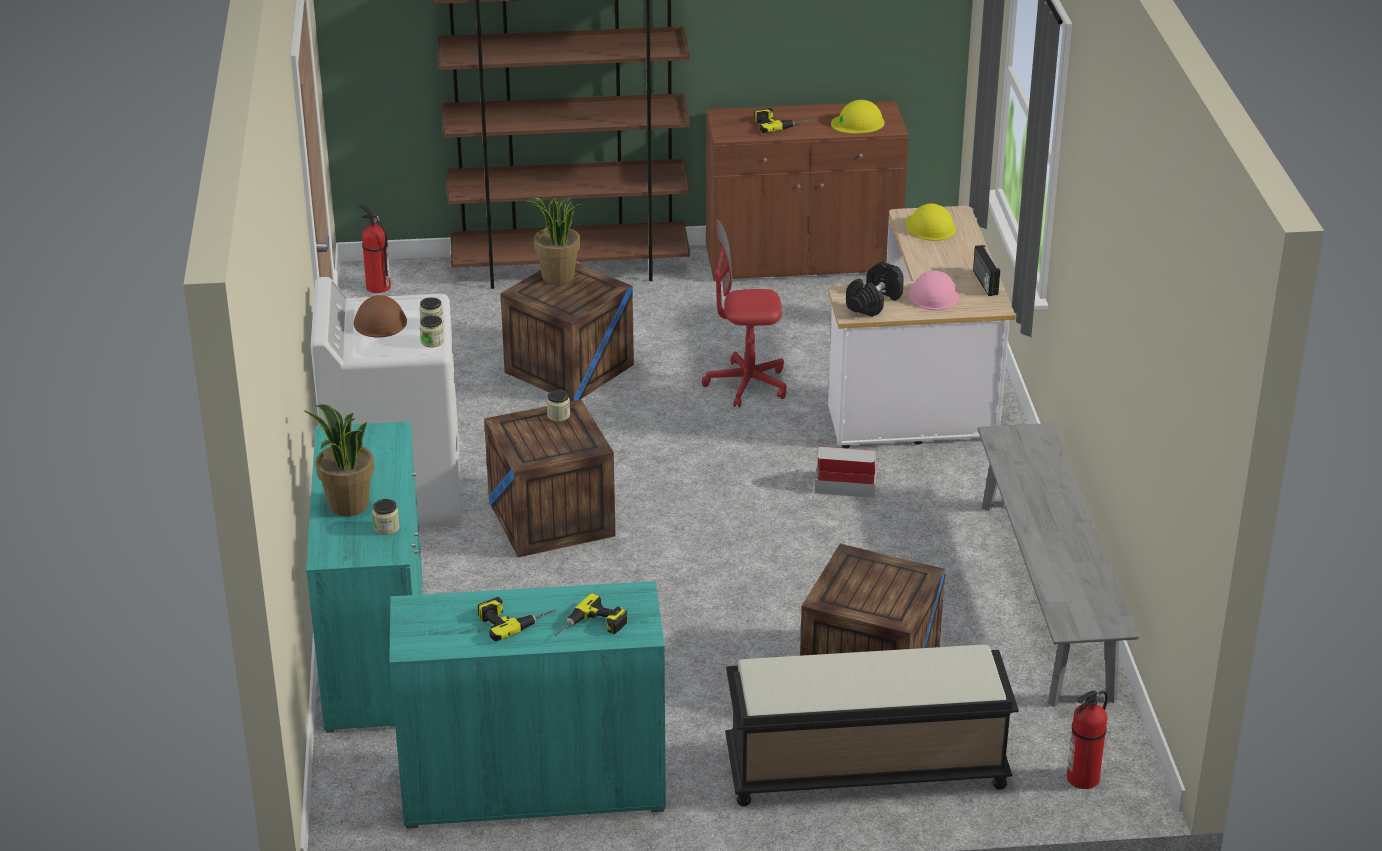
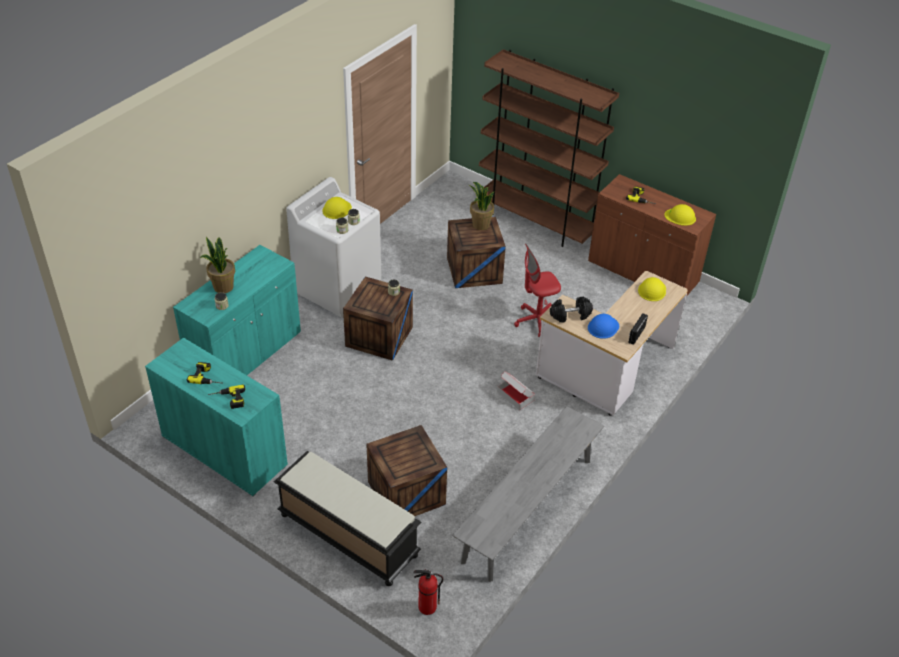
camera: 40 degrees right, 10 degrees up
brown hard hat [354,295,407,337] -> yellow hard hat [322,197,352,219]
fire extinguisher [359,205,391,293] -> none
red office chair [702,219,787,408] -> red office chair turned 60 degrees counterclockwise [514,243,561,337]
pink hard hat [909,270,959,310] -> blue hard hat [588,314,619,339]

